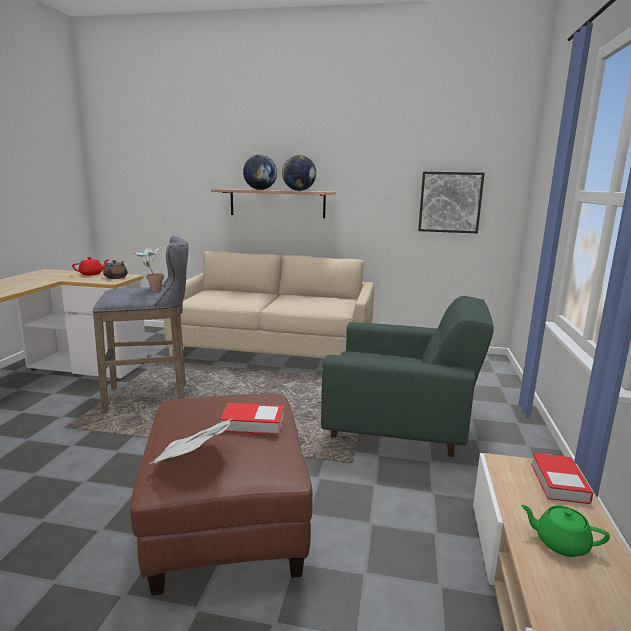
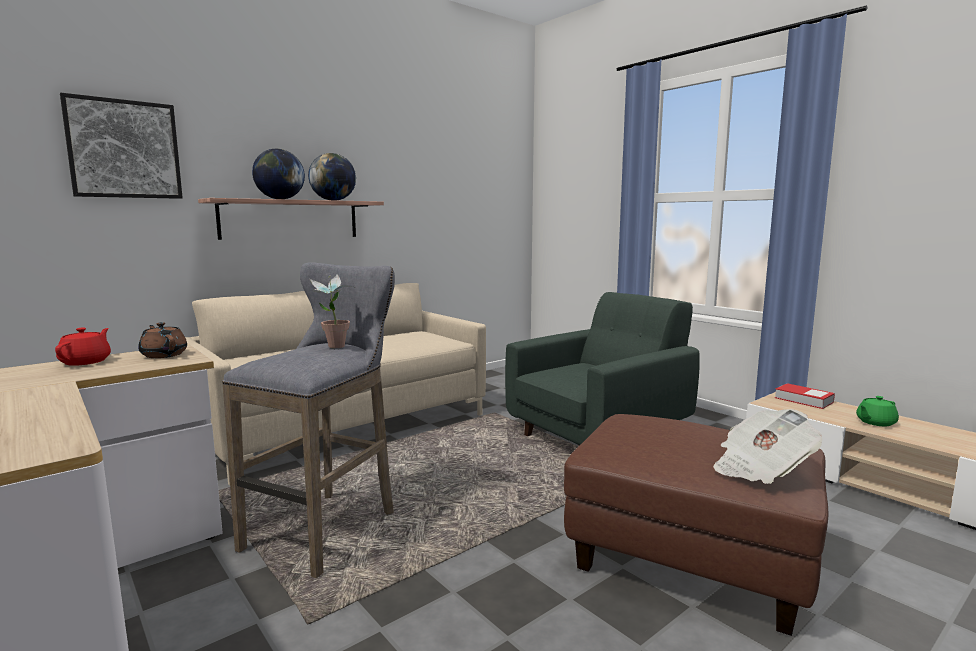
camera: 50 degrees left, 5 degrees down
book [220,403,284,434] -> none
picture [418,172,485,233] -> picture moved to [60,93,183,199]

